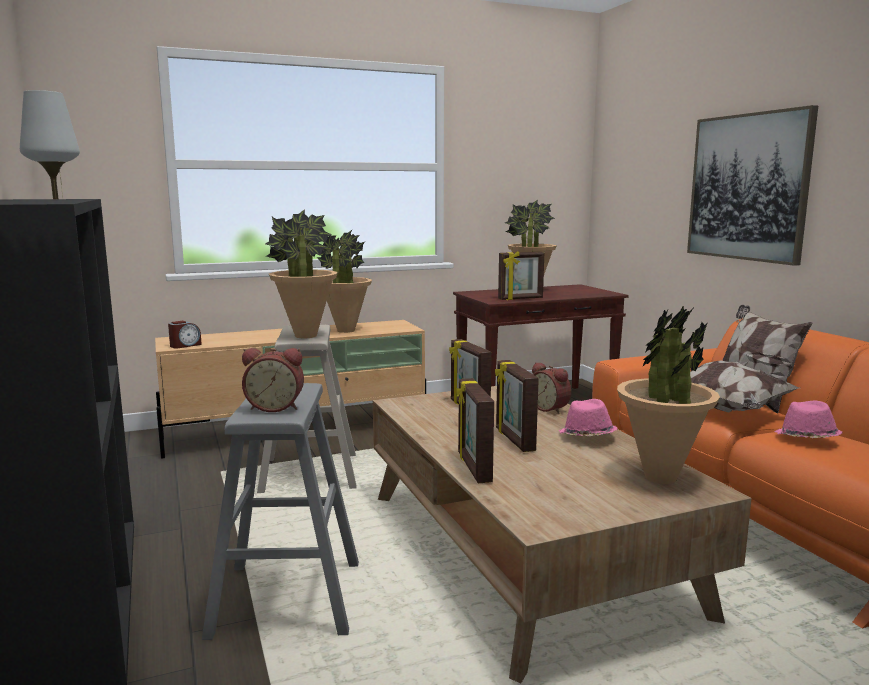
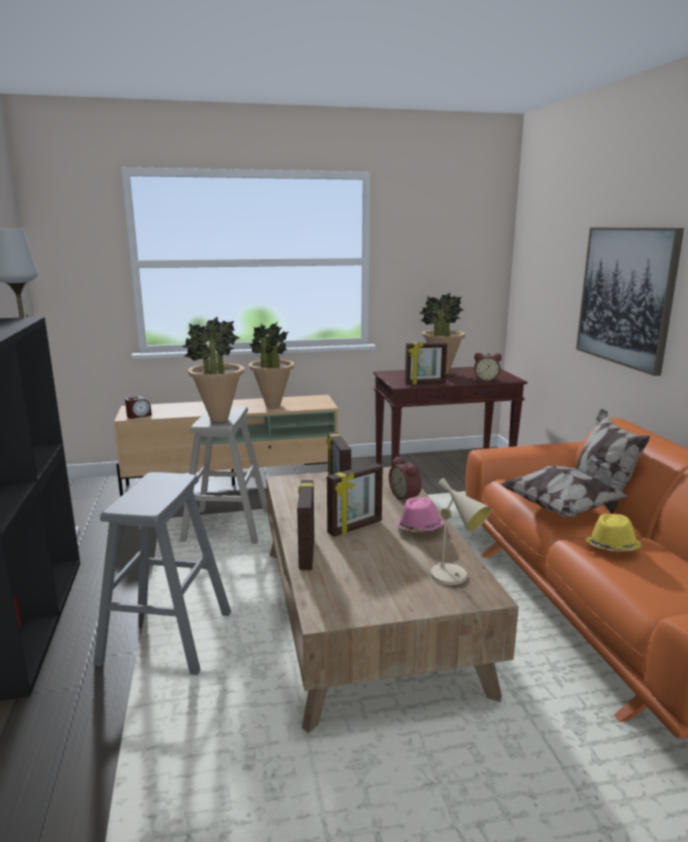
camera: 10 degrees right, 5 degrees up
alarm clock [242,348,304,412] -> alarm clock moved to [474,353,502,382]
picture frame [495,360,539,452] -> picture frame turned 120 degrees counterclockwise [327,463,383,537]
potted plant [617,305,720,484] -> beige table lamp [420,478,491,585]
pink hat [775,401,843,438] -> yellow hat [585,514,641,552]

